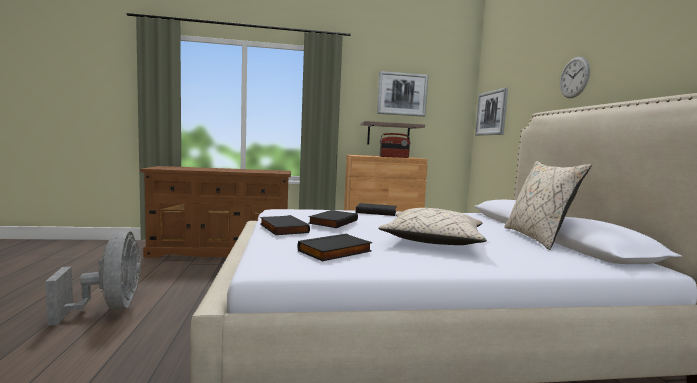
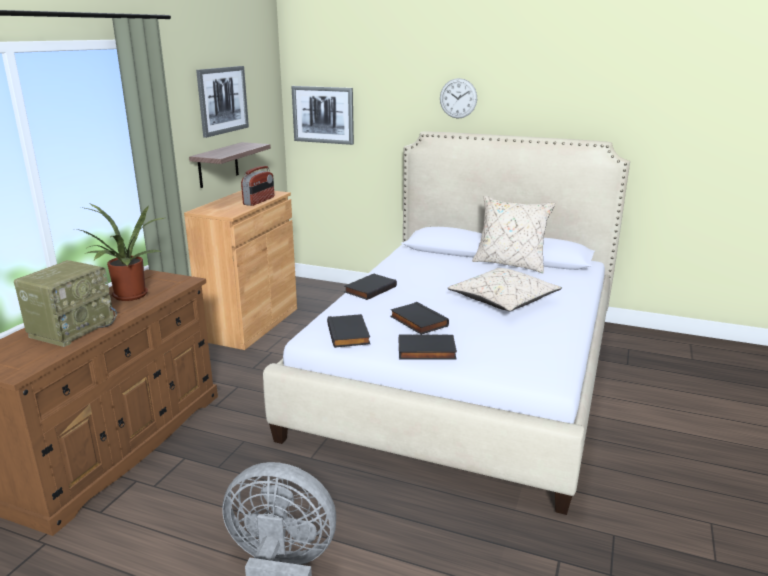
camera: 60 degrees left, 15 degrees up
black book [298,233,372,261] -> black book moved to [327,314,370,348]
none -> radio [14,260,117,347]
none -> potted plant [72,203,164,301]

